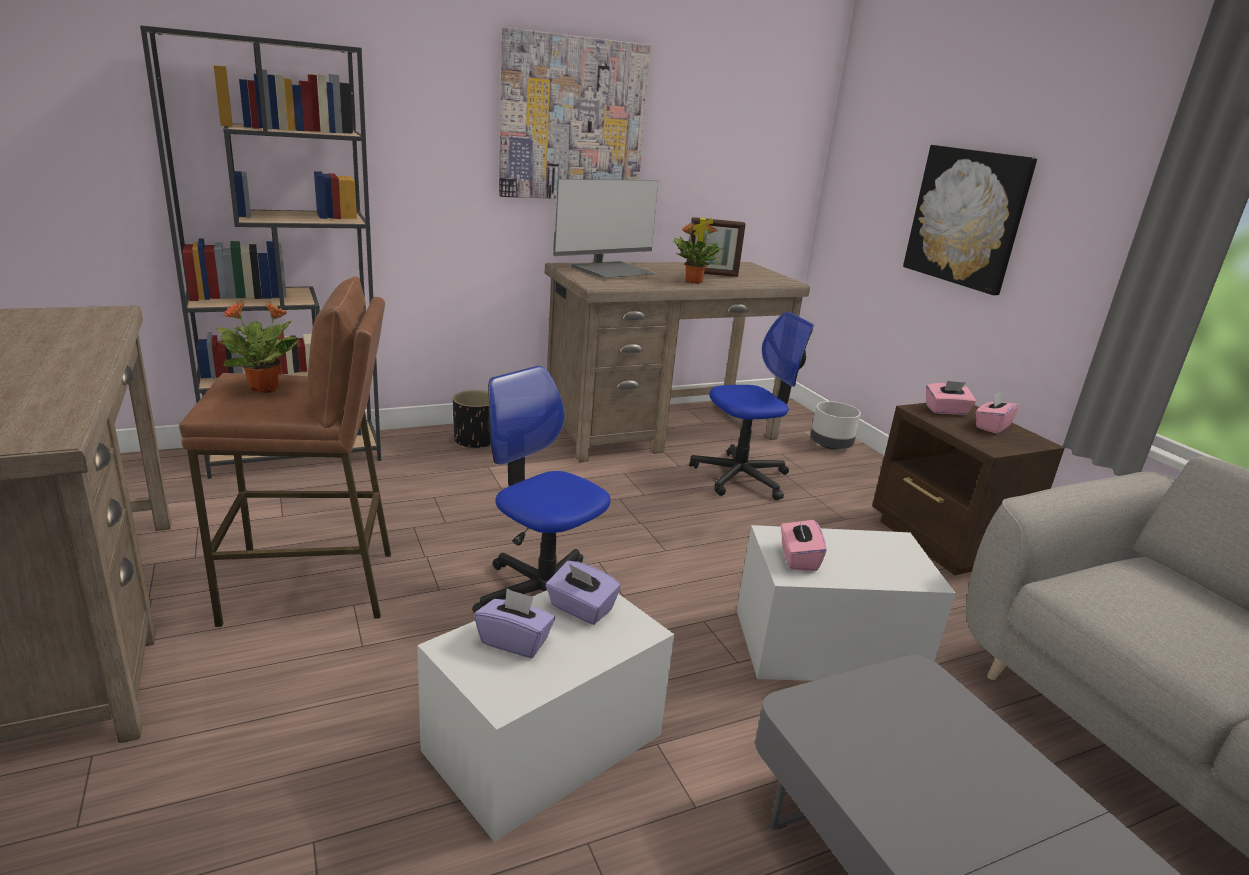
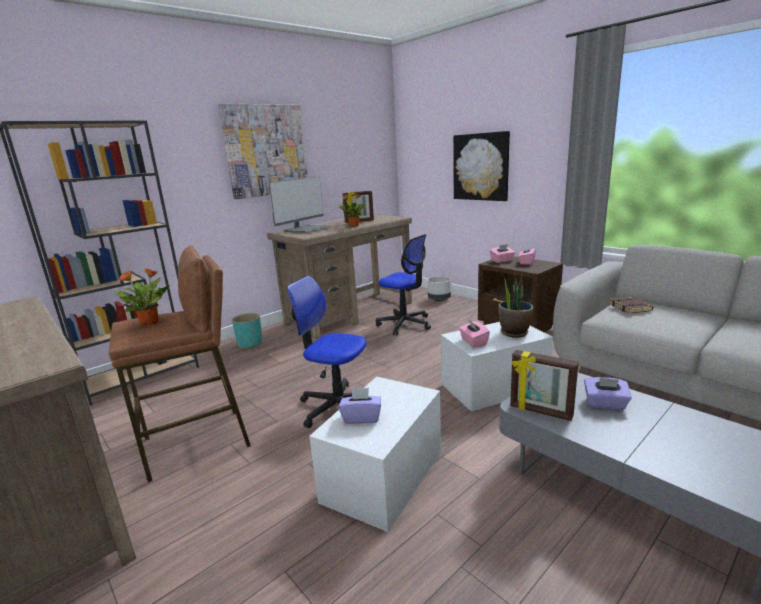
camera: 15 degrees left, 5 degrees down
black planter [452,390,491,449] -> turquoise planter [232,313,263,349]
purple tissue box [546,561,621,625] -> purple tissue box moved to [584,377,632,409]
office chair [689,312,814,500] -> office chair turned 75 degrees clockwise [376,234,431,335]
none -> potted plant [499,274,533,338]
none -> picture frame [510,350,579,421]
none -> brown book [609,296,653,314]

